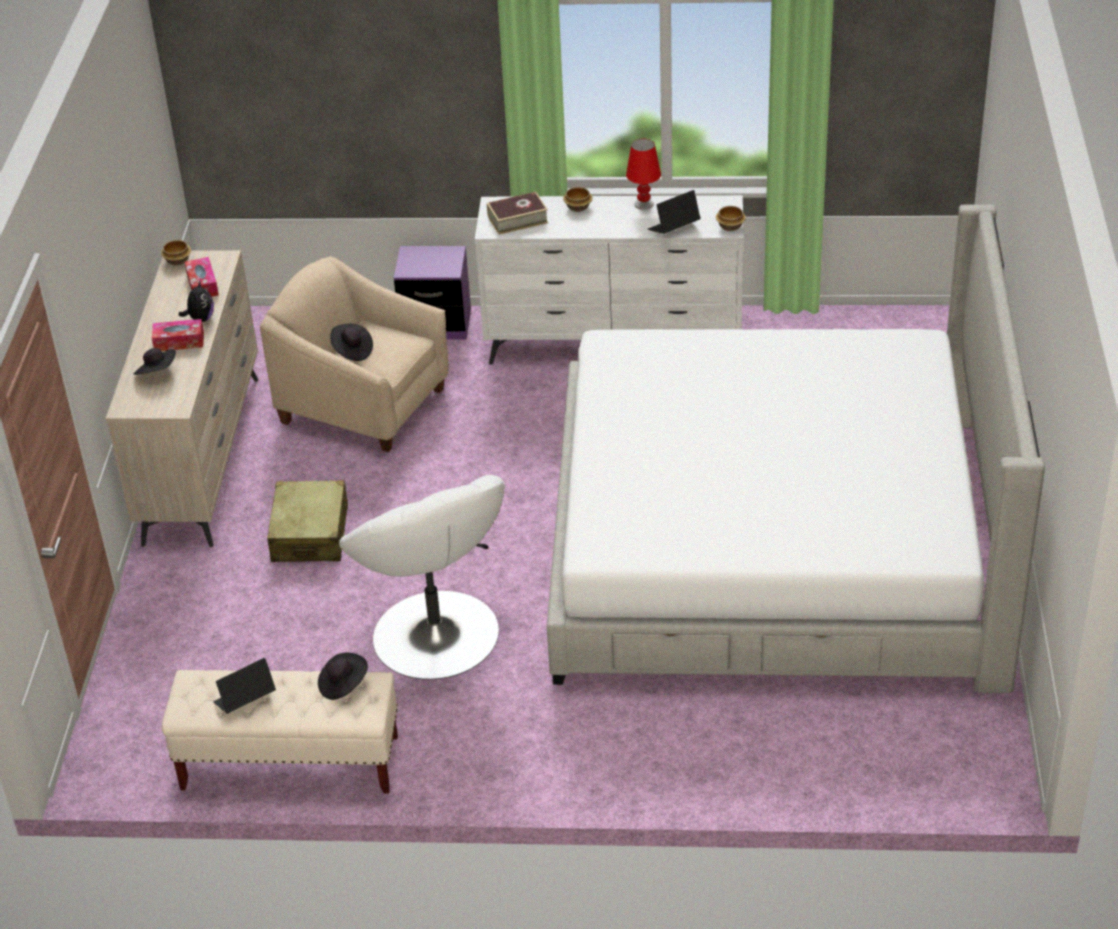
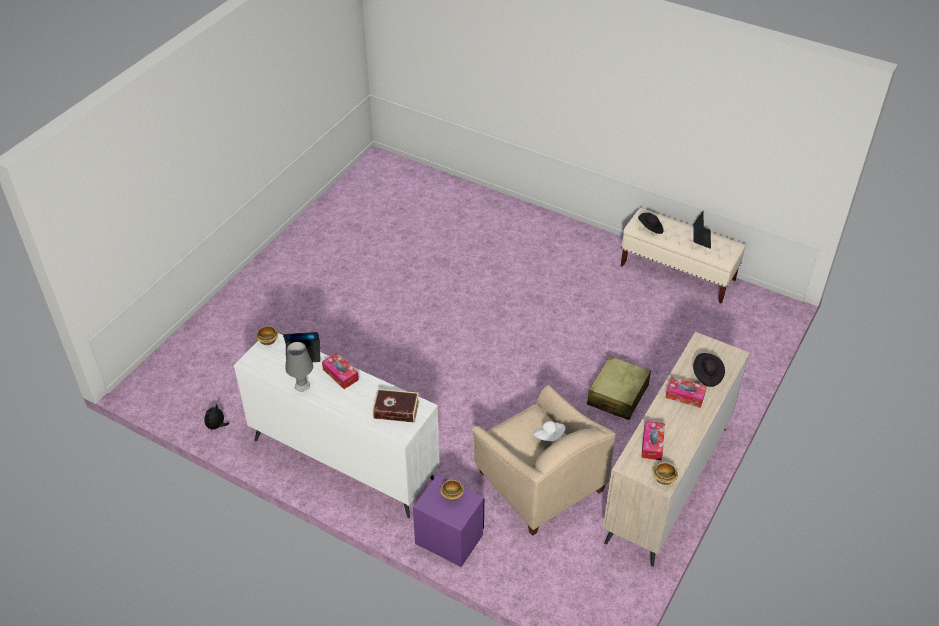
camera: 155 degrees left, 5 degrees up
plush toy [179,281,214,322] -> plush toy moved to [204,404,229,431]
laptop [213,658,276,714] -> laptop turned 75 degrees counterclockwise [693,211,711,249]
black hat [330,324,373,361] -> white hat [533,421,566,441]
white armchair [339,475,505,680] -> none
bed [547,204,1045,693] -> none
bowl [563,187,592,212] -> bowl moved to [440,480,464,501]
red table lamp [626,139,661,210] -> grey table lamp [285,342,313,392]
none -> tissue box [322,353,359,389]

